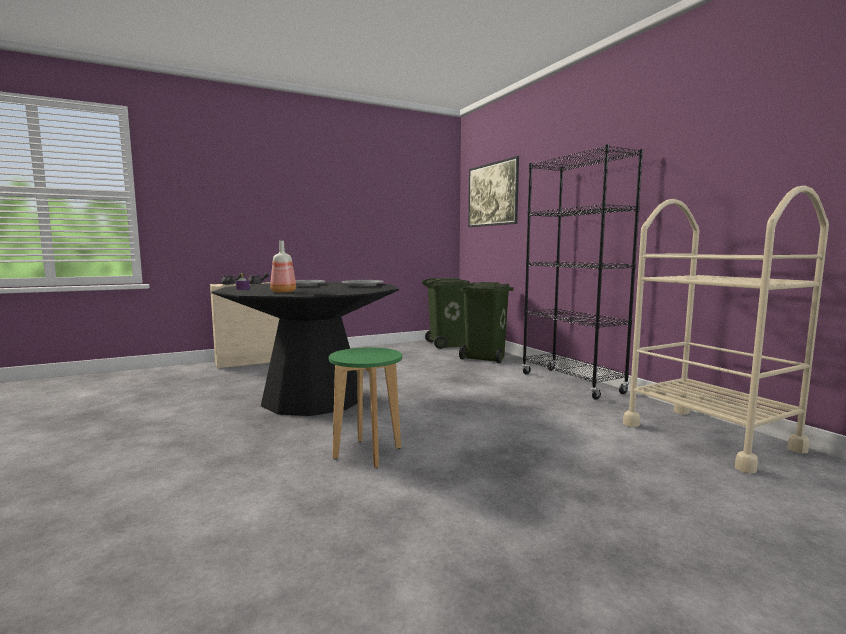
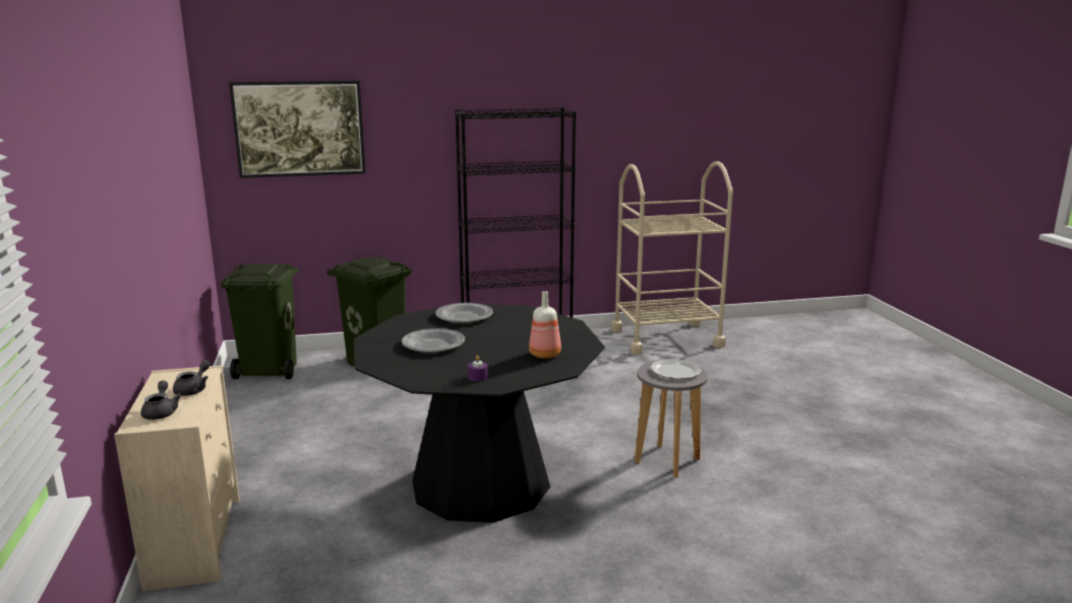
camera: 75 degrees left, 10 degrees up
green stool [329,347,402,468] -> grey stool [634,360,708,478]
none -> plate [650,359,702,379]

